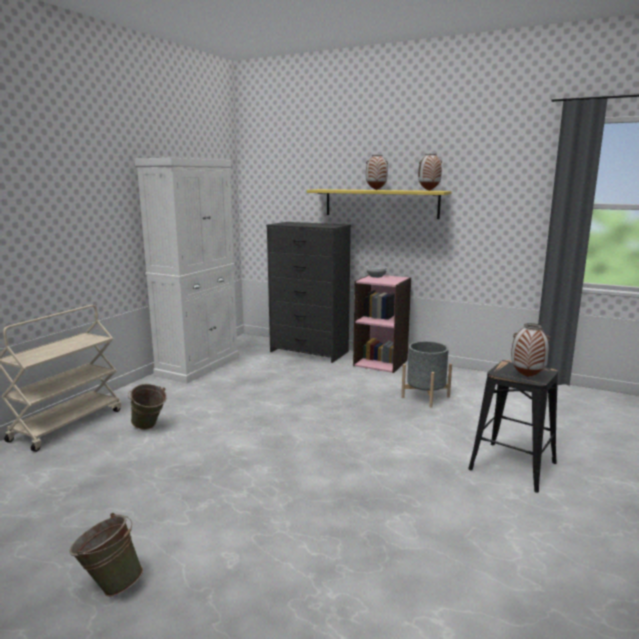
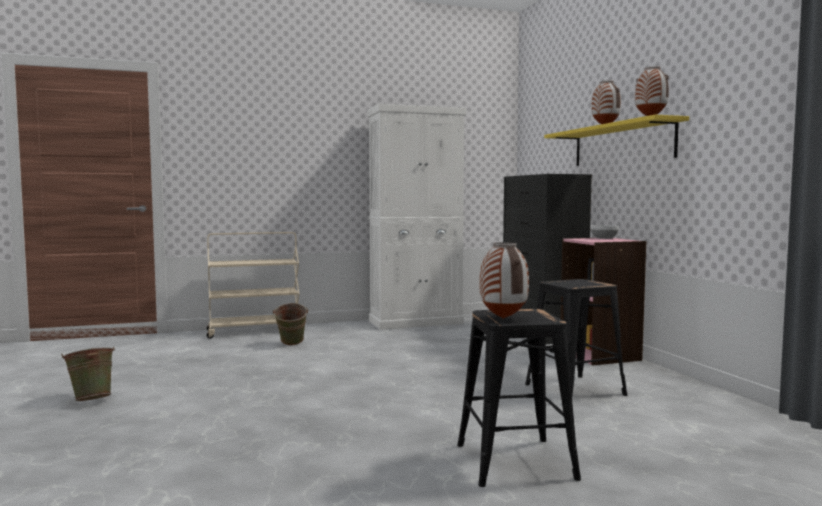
camera: 45 degrees right, 10 degrees down
grey planter [401,341,452,408] -> black stool [525,279,628,396]

